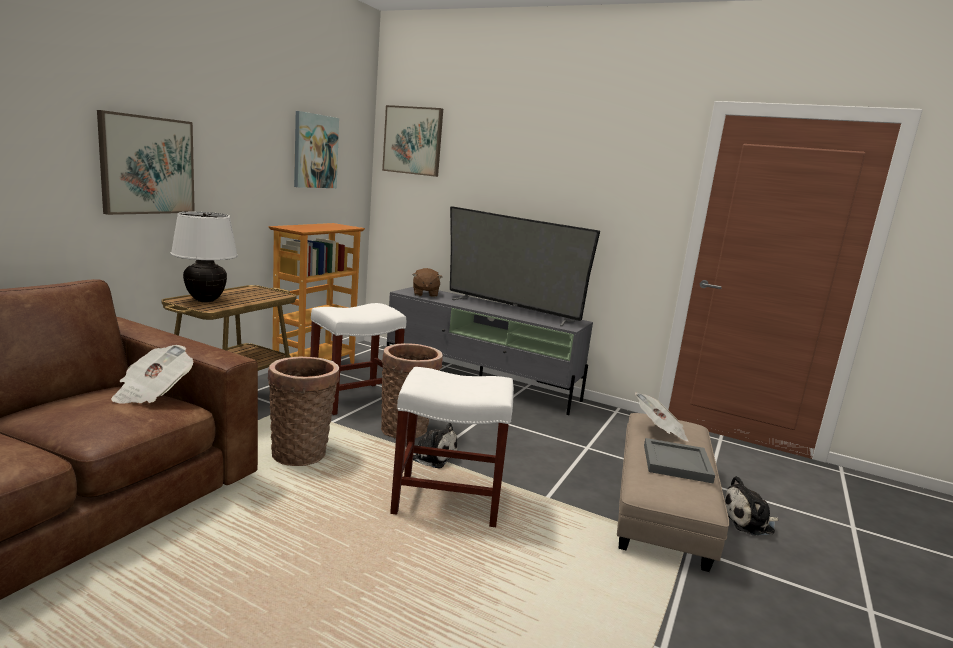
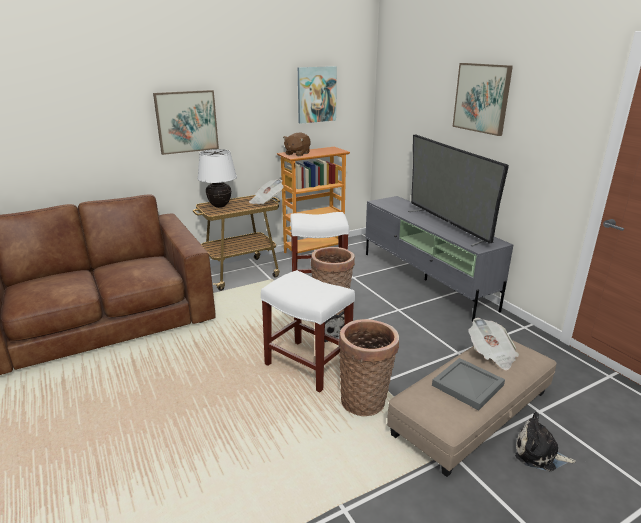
camera: 35 degrees right, 10 degrees up
newspaper [111,345,193,404] -> newspaper moved to [249,179,283,204]
basket [268,357,339,466] -> basket moved to [338,319,399,416]
picture [382,105,443,177] -> picture moved to [453,63,513,136]
brown plush toy [412,268,442,297] -> brown plush toy moved to [283,132,311,156]

